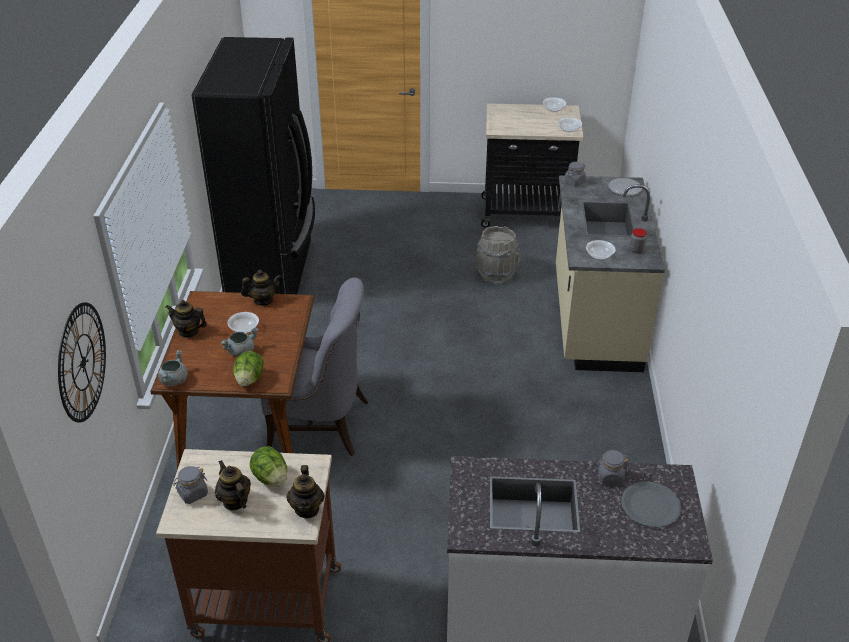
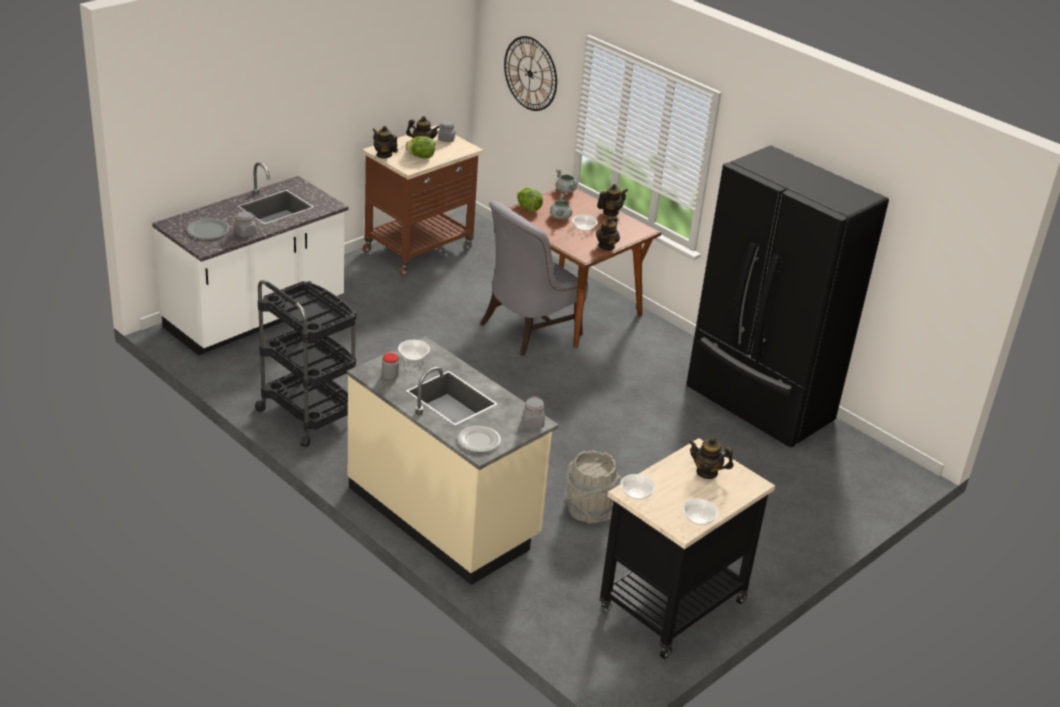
camera: 130 degrees right, 5 degrees down
none -> black cart [254,280,356,447]
none -> teapot [689,437,733,479]

